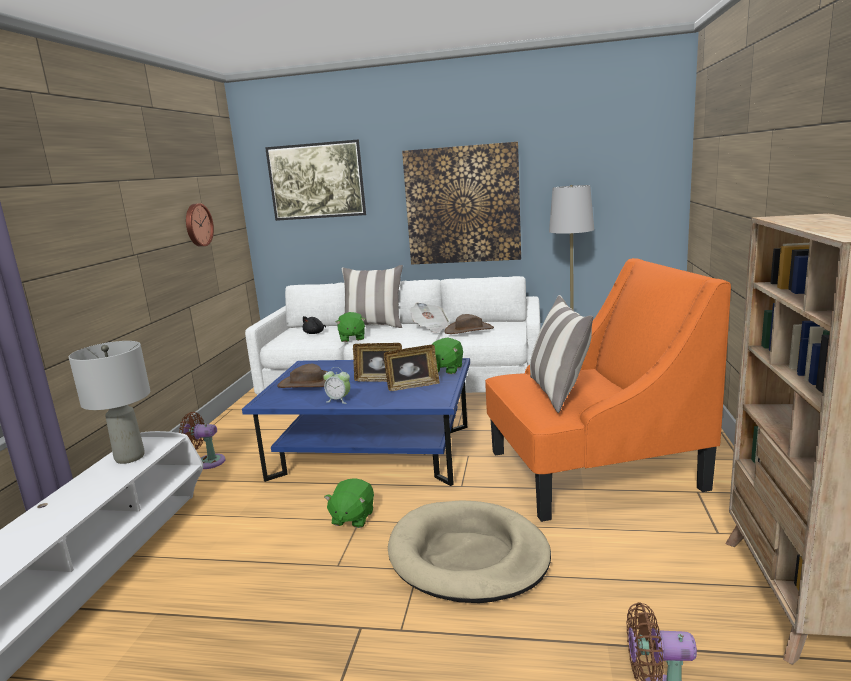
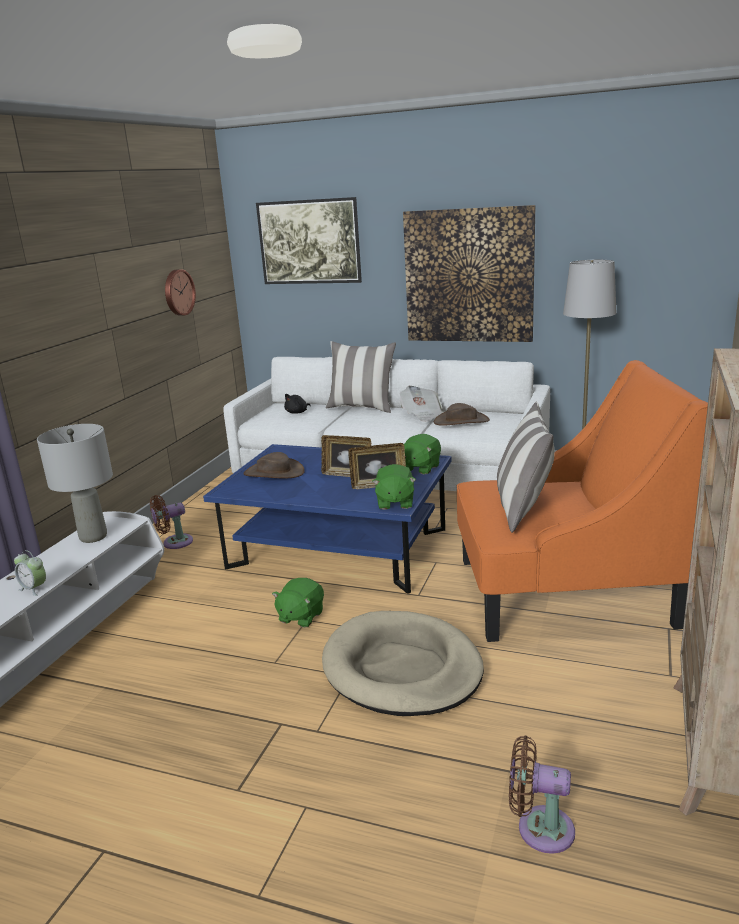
camera: 10 degrees right, 5 degrees up
brown fan [179,412,226,469] -> brown fan turned 45 degrees counterclockwise [150,495,193,549]
alarm clock [323,367,350,404] -> alarm clock moved to [14,550,46,596]
green plush toy [335,312,365,342] -> green plush toy moved to [372,464,416,510]

